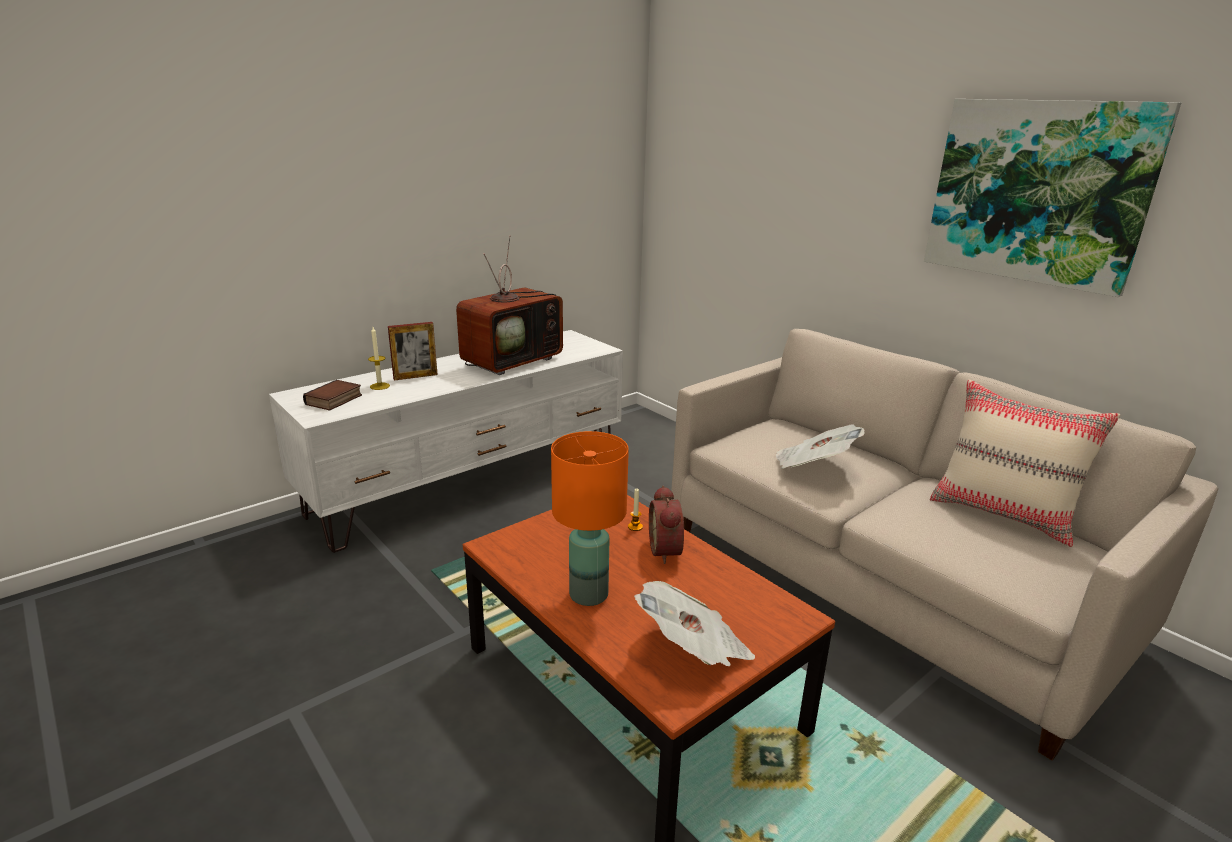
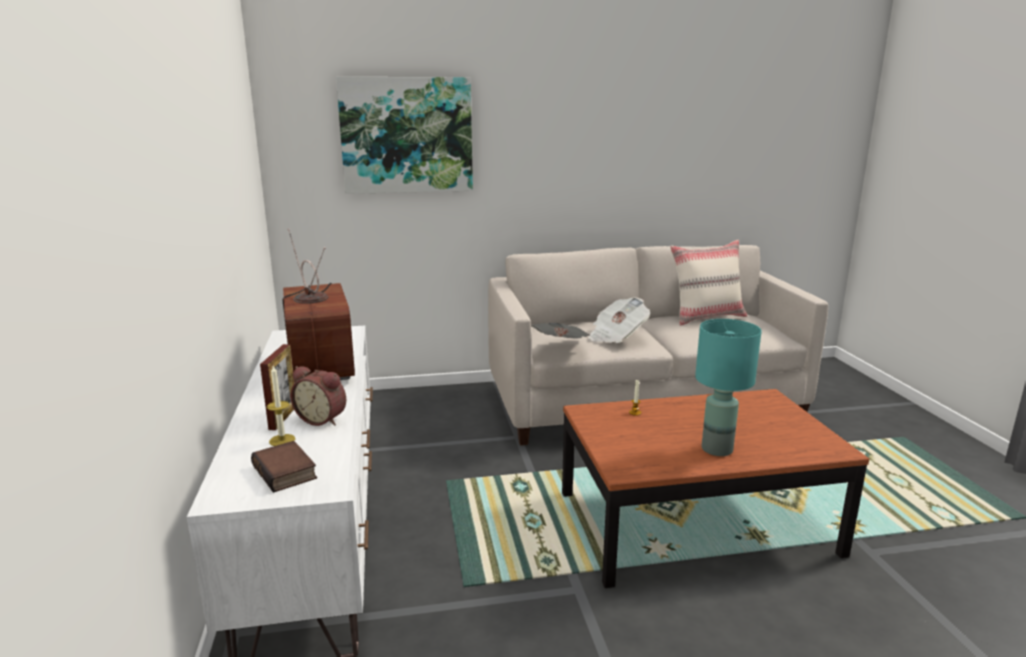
camera: 60 degrees left, 5 degrees down
orange table lamp [551,431,629,606] -> turquoise table lamp [695,319,762,456]
newspaper [634,581,755,666] -> newspaper moved to [531,323,590,339]
alarm clock [649,486,684,564] -> alarm clock moved to [290,366,346,426]
picture [924,99,1181,297] -> picture moved to [336,77,473,194]

